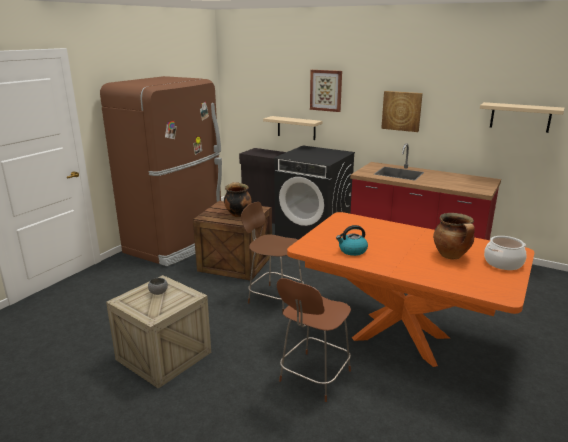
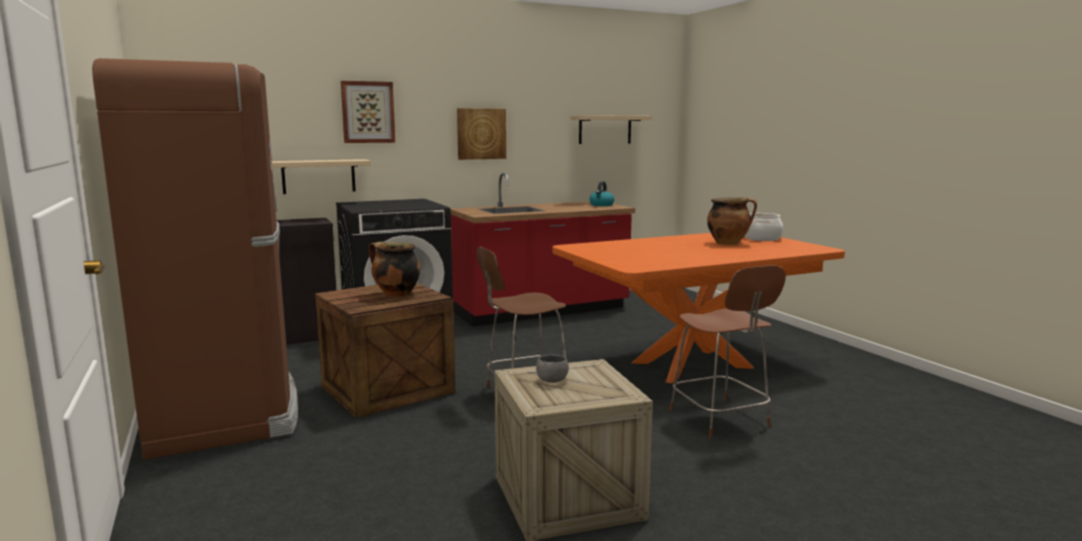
camera: 55 degrees left, 10 degrees down
kettle [336,225,368,256] -> kettle moved to [589,181,614,206]

